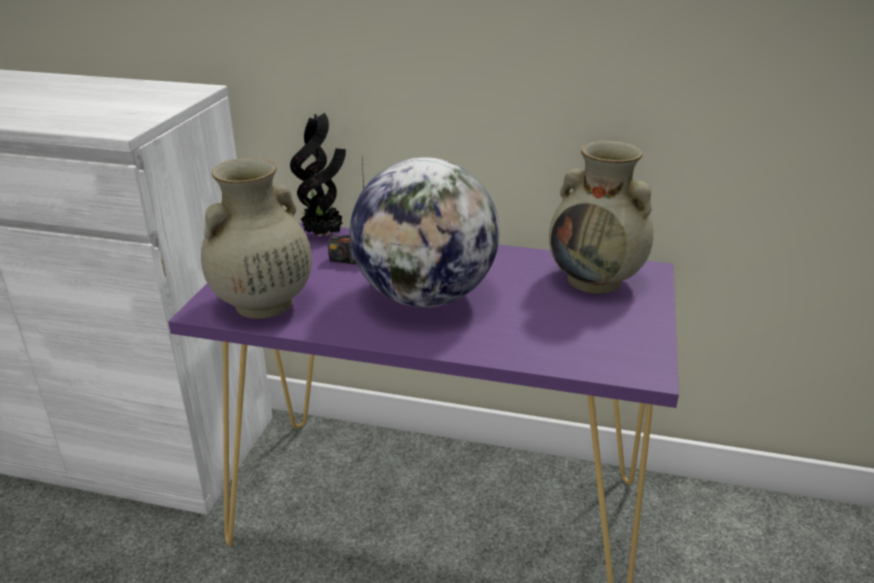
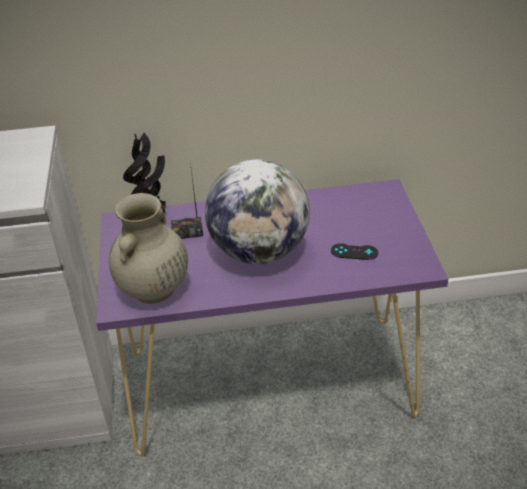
camera: 20 degrees left, 10 degrees up
beige vase [549,140,654,294] -> none
none -> black game controller [331,243,378,260]

